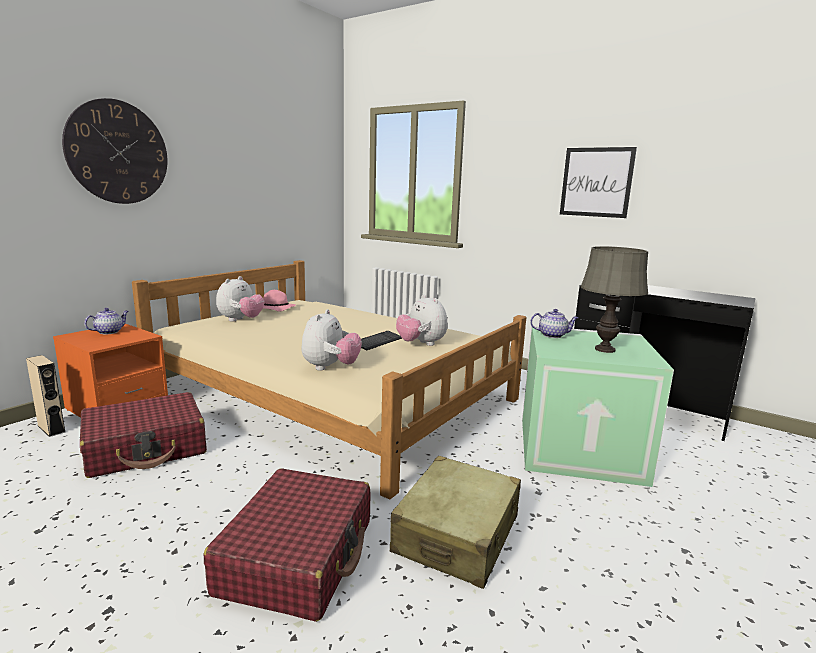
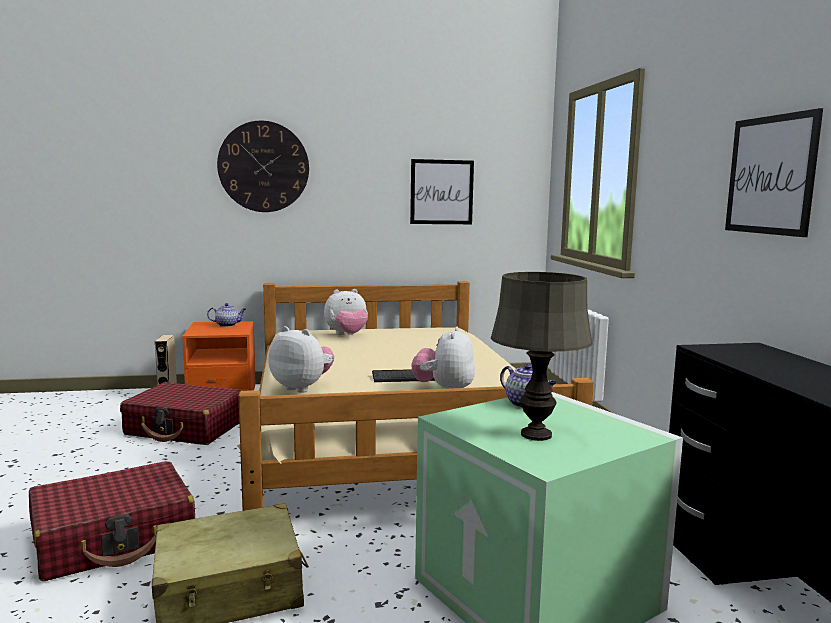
camera: 45 degrees right, 5 degrees down
pink hat [263,290,296,312] -> none
plush toy [302,309,362,371] -> plush toy turned 120 degrees counterclockwise [269,326,334,393]
none -> picture [410,159,474,224]

